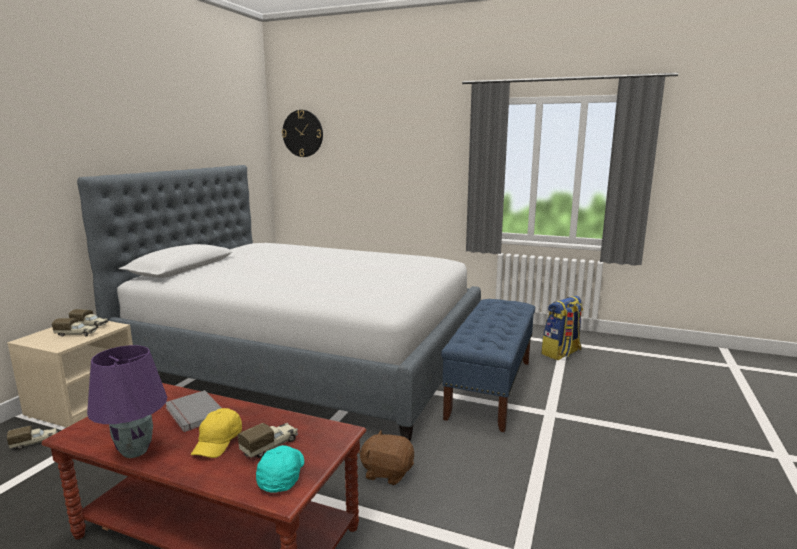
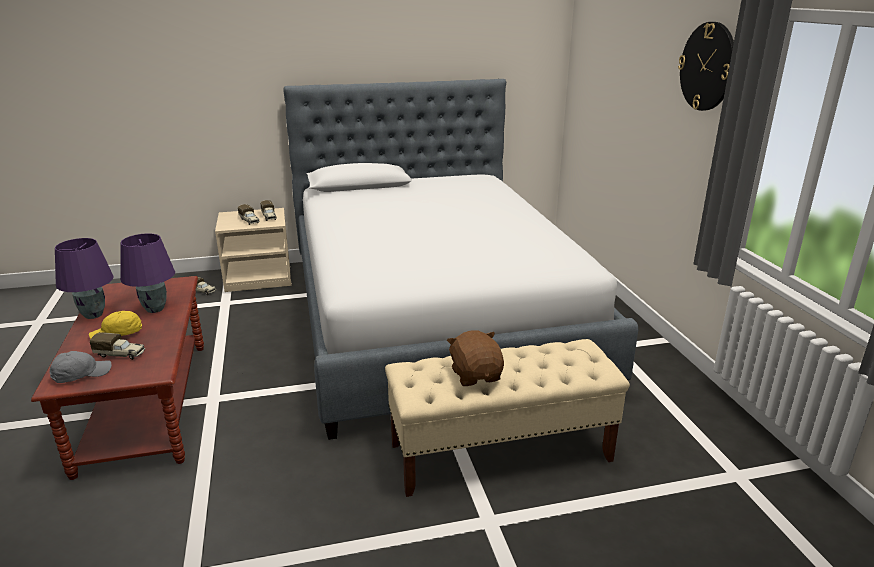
camera: 55 degrees right, 10 degrees up
grey book [165,390,221,432] -> purple table lamp [120,233,175,313]
turquoise cap [256,445,304,493] -> grey cap [49,351,112,383]
wall clock [282,110,323,157] -> wall clock moved to [678,22,734,111]
brown plush toy [359,430,414,485] -> brown plush toy moved to [447,330,504,386]
blue bench [441,299,535,432] -> beige bench [385,339,630,497]
backpack [541,295,583,360] -> none

